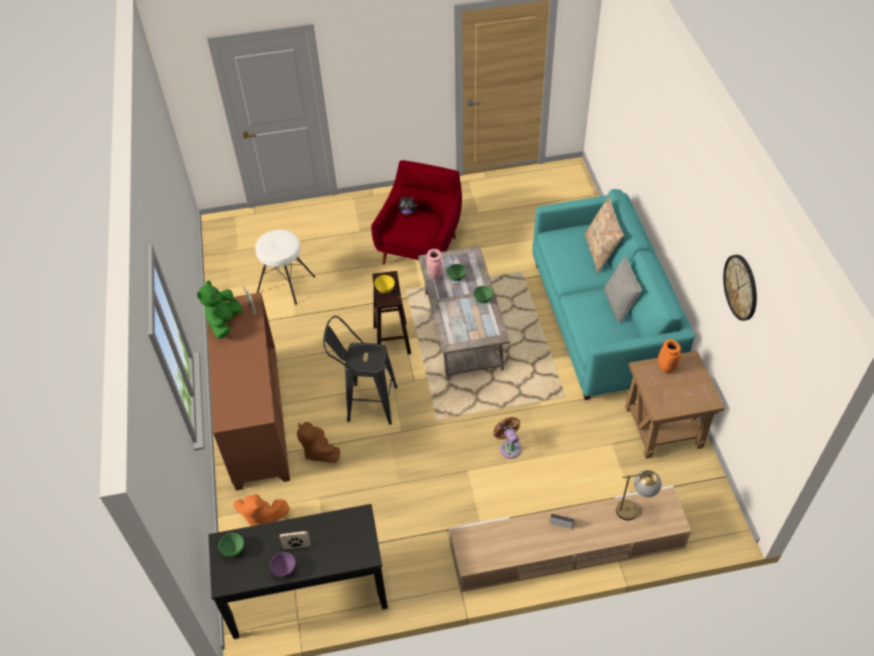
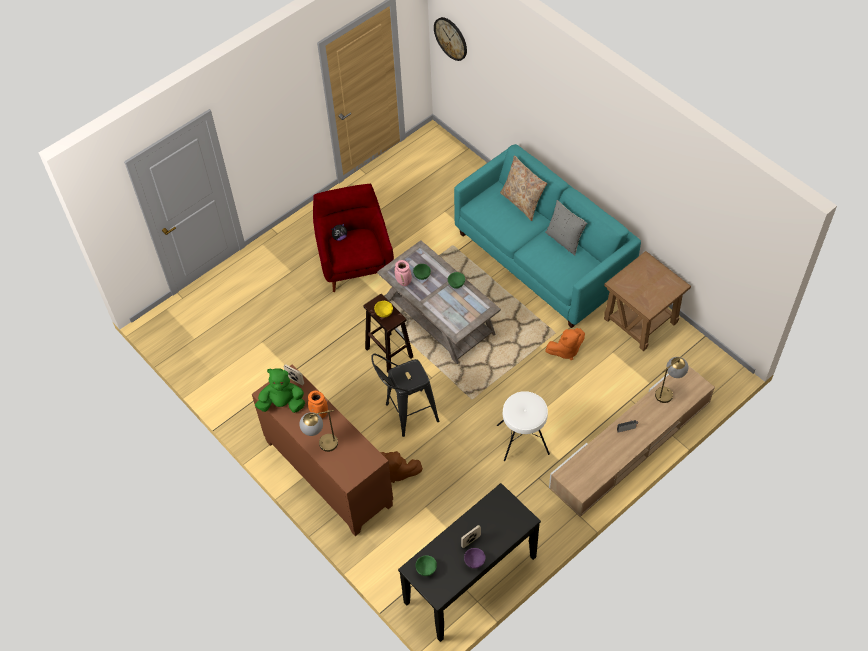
camera: 30 degrees left, 5 degrees up
green plush toy [197,281,242,339] -> green plush toy turned 105 degrees clockwise [255,368,305,413]
orange plush toy [233,494,290,526] -> orange plush toy moved to [545,328,585,360]
white stool [255,230,315,305] -> white stool moved to [497,391,550,461]
brown fan [493,417,521,459] -> none
orange vase [658,339,681,373] -> orange vase moved to [308,390,328,418]
wall clock [723,255,757,321] -> wall clock moved to [434,17,467,61]
none -> table lamp [300,410,338,452]

